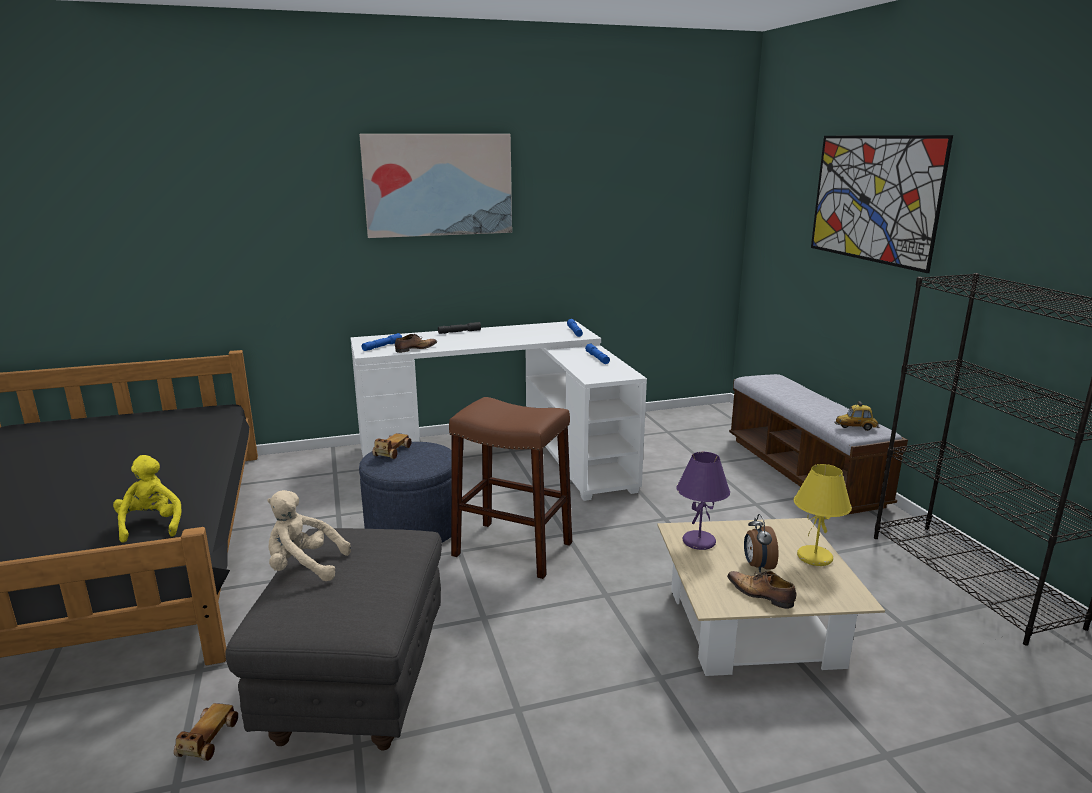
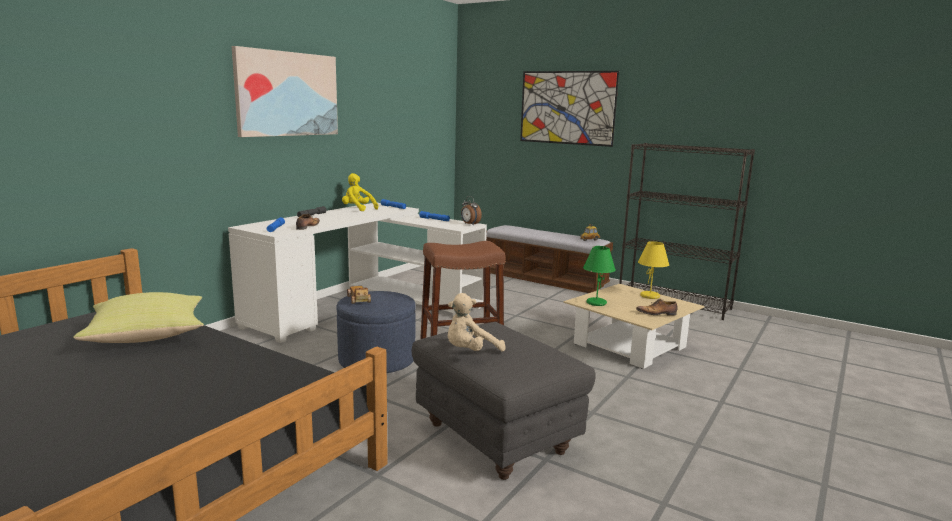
camera: 40 degrees left, 5 degrees down
yellow plush toy [113,455,181,543] -> yellow plush toy moved to [342,173,378,211]
toy car [174,703,238,761] -> none
purple table lamp [676,452,730,550] -> green table lamp [583,246,616,306]
alarm clock [744,514,779,572] -> alarm clock moved to [461,196,482,226]
none -> yellow pillow [74,292,204,343]

